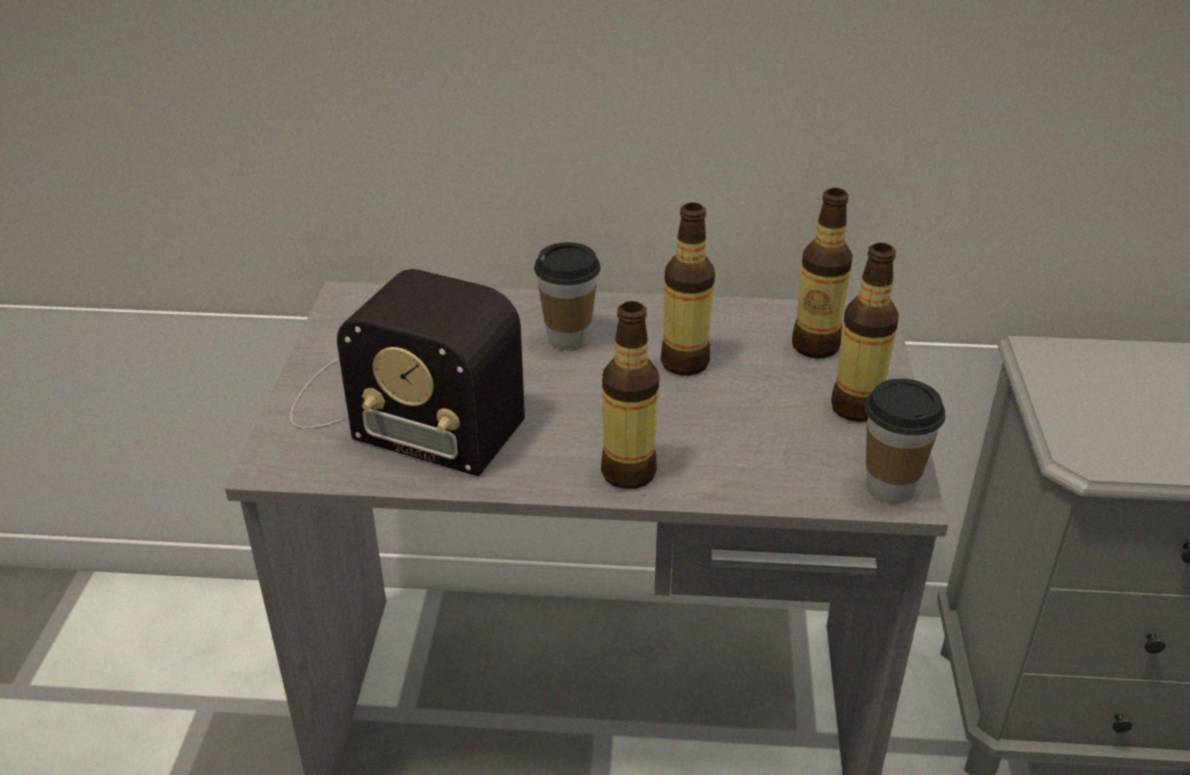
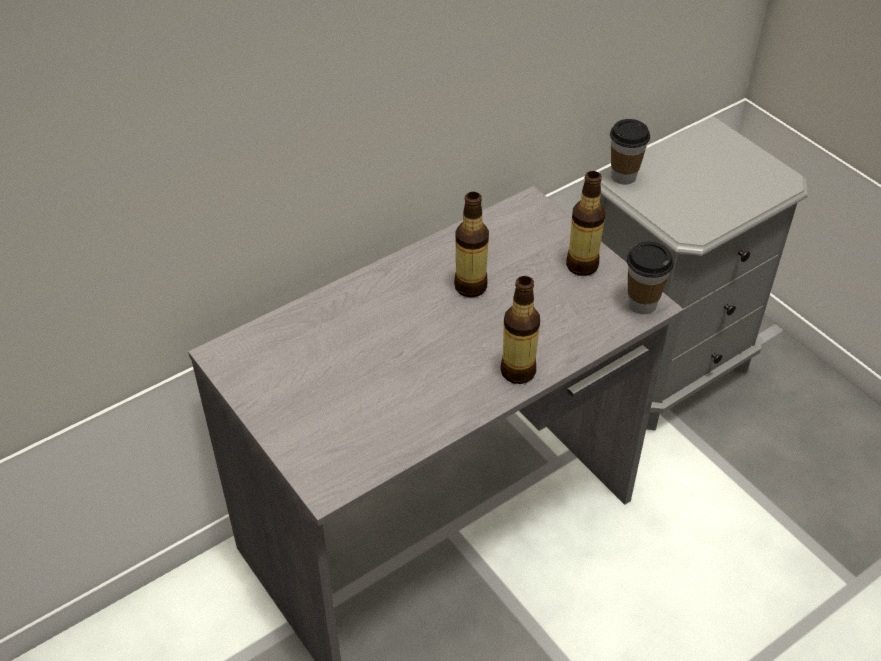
camera: 40 degrees left, 10 degrees up
radio [290,269,525,476] -> none
cup [534,242,601,351] -> cup moved to [610,119,650,185]
bottle [792,188,853,358] -> none

